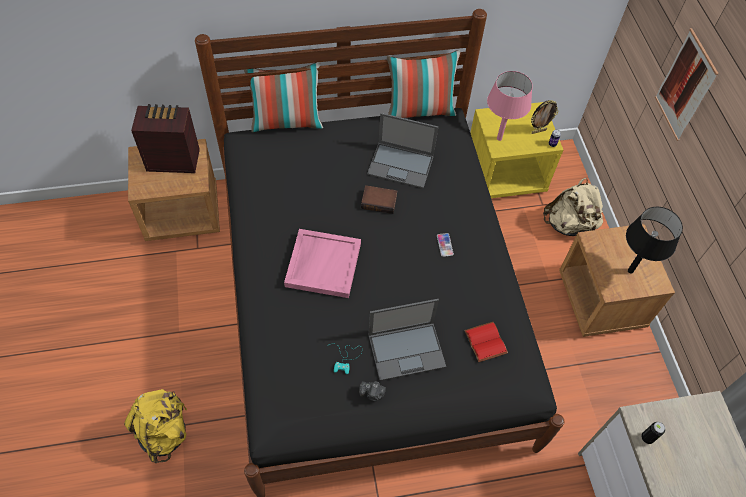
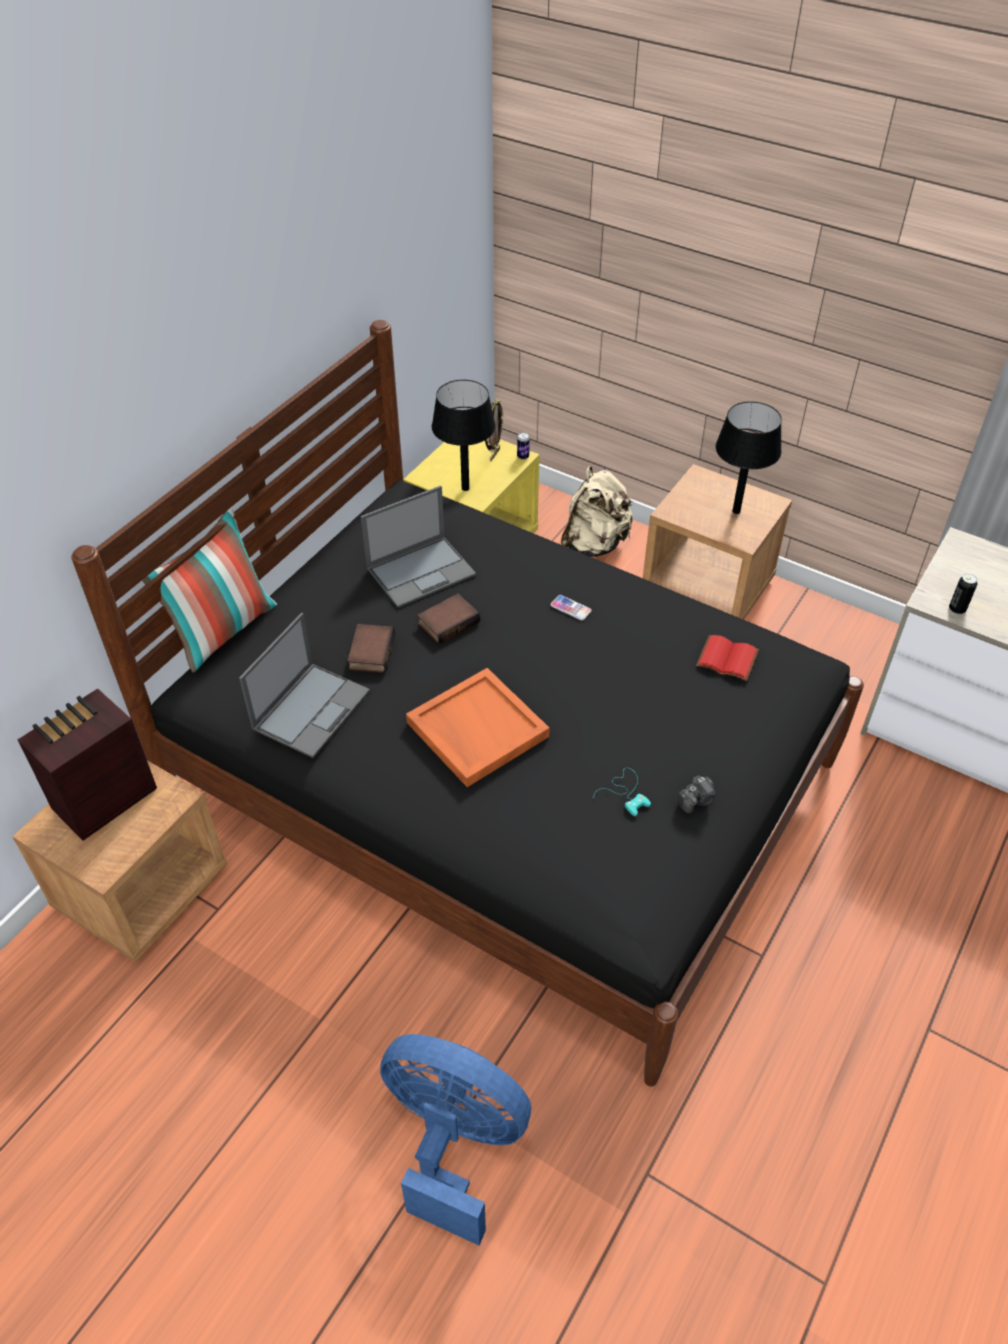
camera: 45 degrees left, 10 degrees down
yellow backpack [124,389,187,463] -> blue fan [380,1034,531,1246]
pink tray [284,229,361,298] -> orange tray [406,668,550,787]
laptop [368,299,446,381] -> laptop moved to [239,613,370,758]
pillow [387,50,460,118] -> none
pink table lamp [487,71,533,141] -> black table lamp [432,380,496,491]
picture [655,28,719,141] -> none
none -> book [347,624,395,673]

